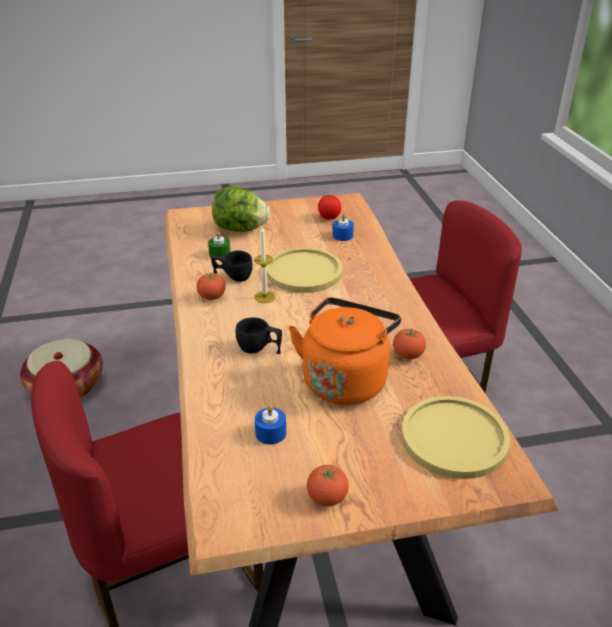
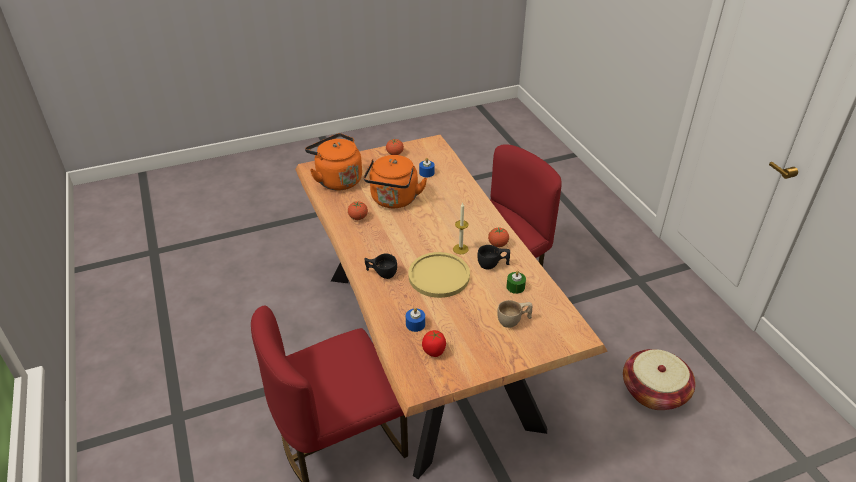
camera: 170 degrees right, 5 degrees up
lettuce [212,186,270,232] -> beige cup [497,300,532,328]
black cup [236,317,282,354] -> black cup moved to [364,254,397,279]
yellow plate [402,396,510,479] -> orange kettle [305,133,362,190]

